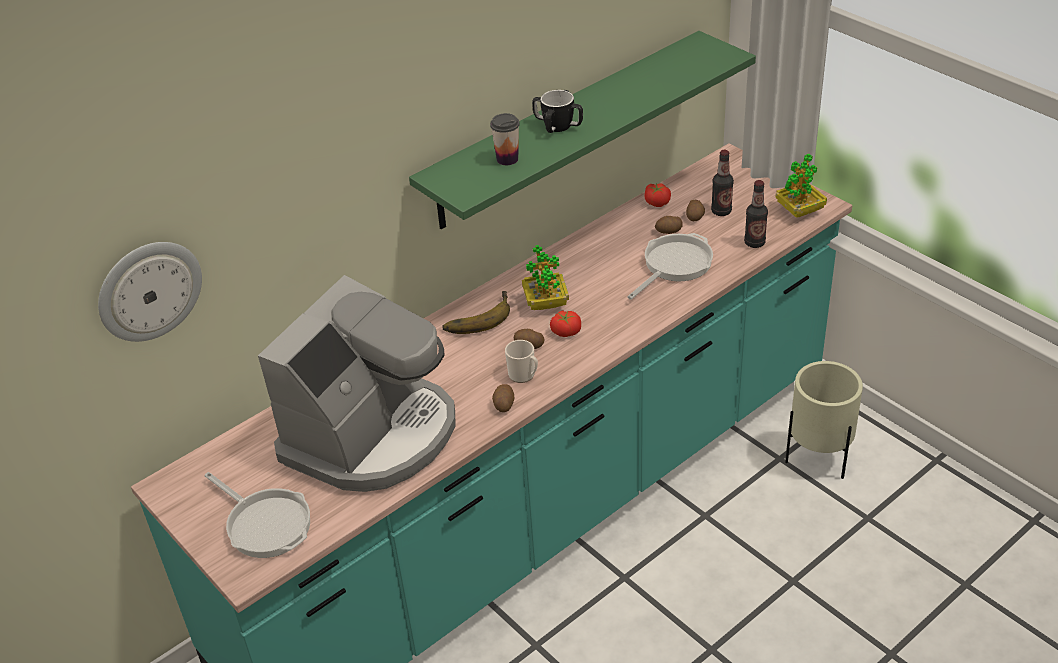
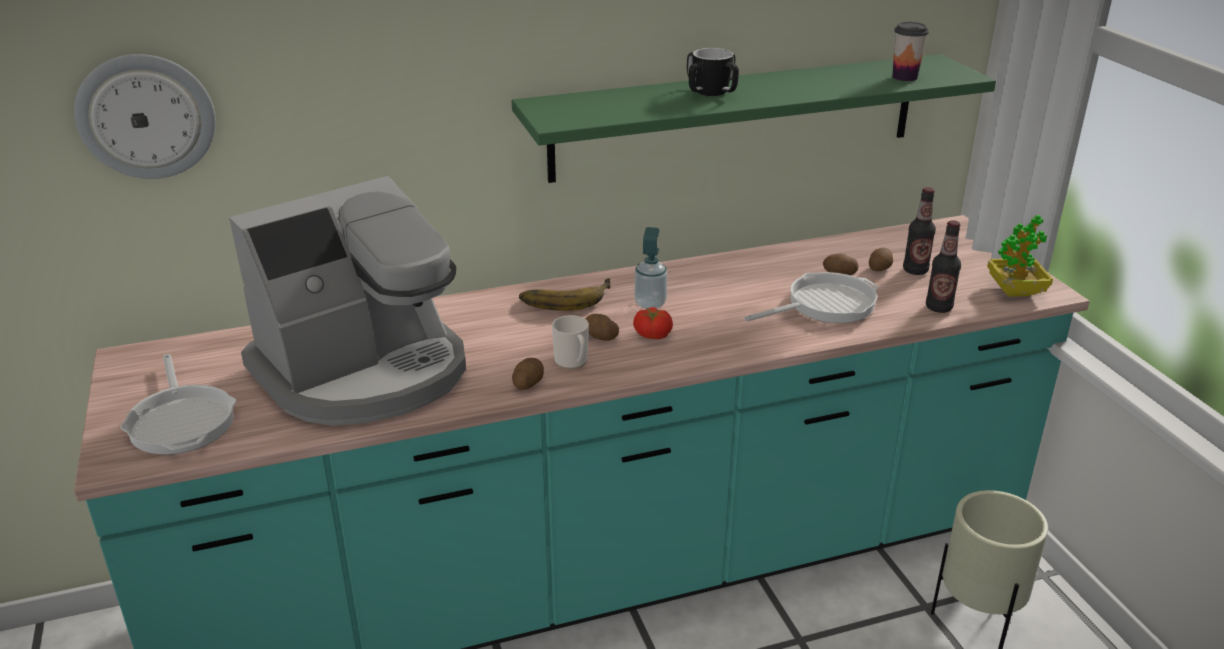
camera: 20 degrees right, 10 degrees down
cup [490,113,520,165] -> cup moved to [892,22,929,81]
potted plant [522,245,569,310] -> soap dispenser [635,227,667,309]
tomato [645,183,671,207] -> none

